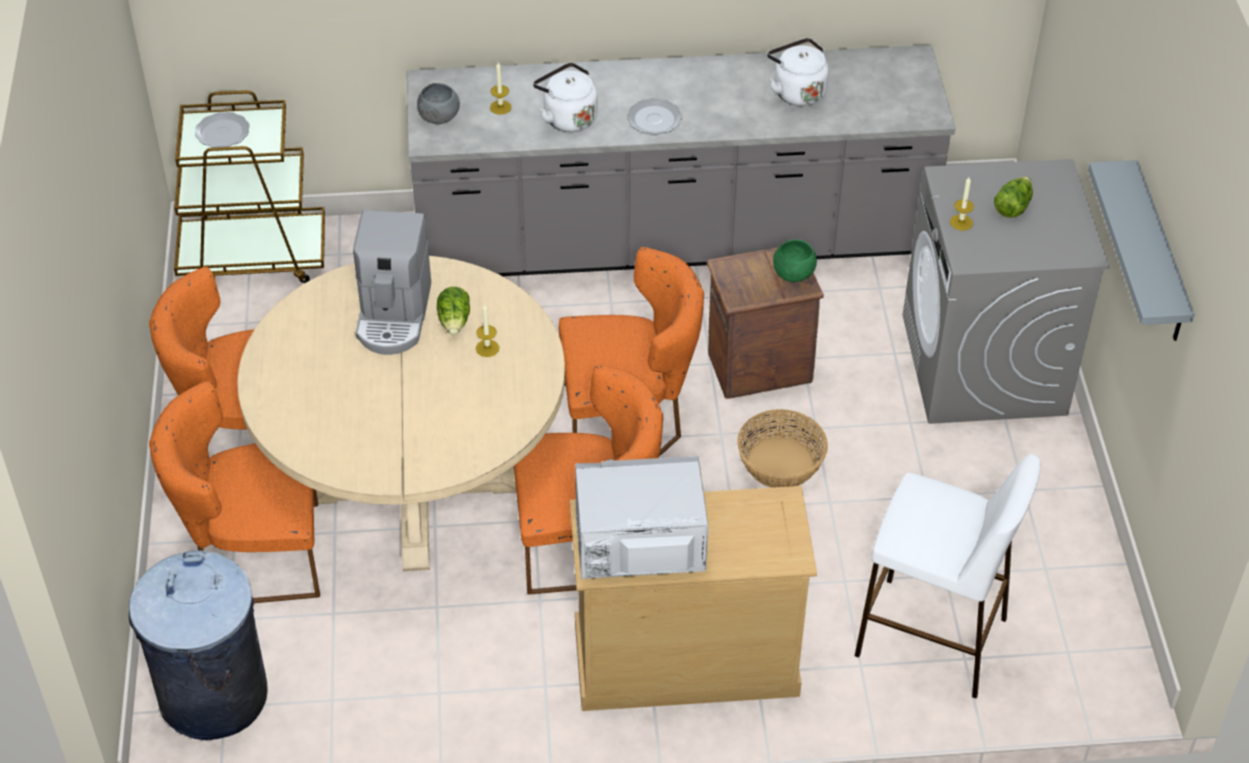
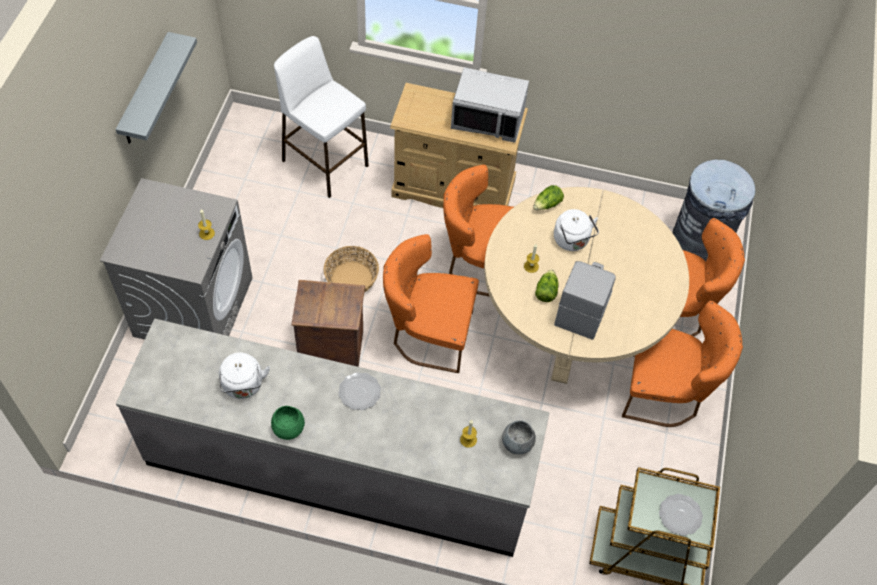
camera: 165 degrees left, 10 degrees up
white kettle [533,62,598,132] -> white kettle moved to [554,209,599,251]
green bowl [773,240,817,282] -> green bowl moved to [271,406,305,440]
lettuce [994,176,1033,218] -> lettuce moved to [533,185,564,210]

